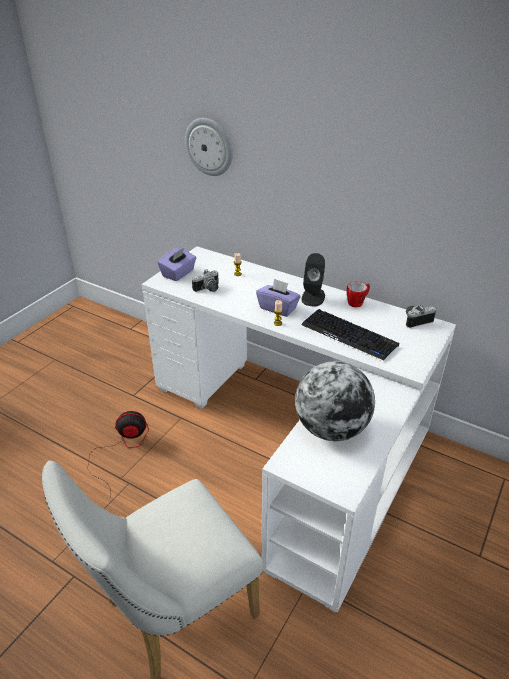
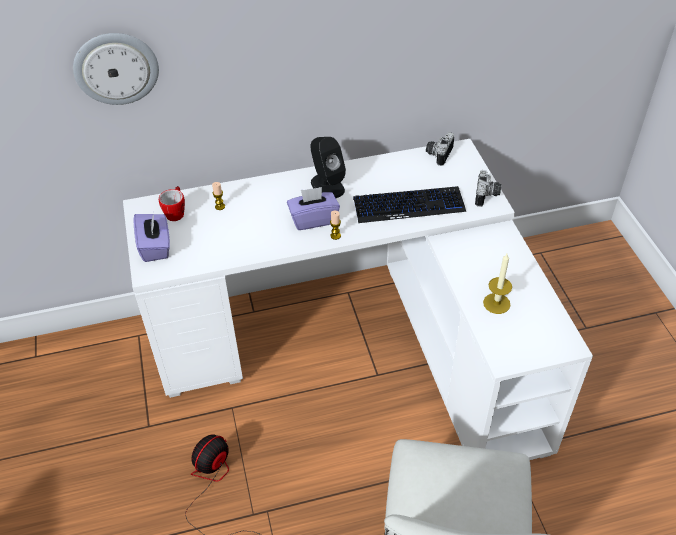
camera: 45 degrees left, 10 degrees up
camera [192,269,219,292] -> camera moved to [475,170,501,207]
globe [295,361,375,441] -> candle [483,254,512,314]
mug [347,282,370,307] -> mug moved to [159,186,185,221]

